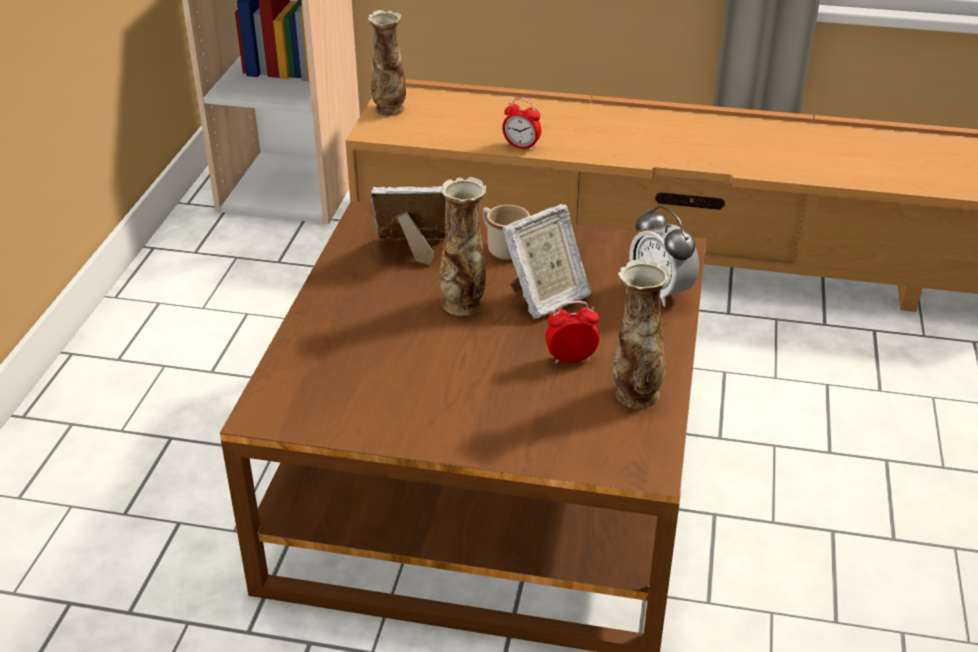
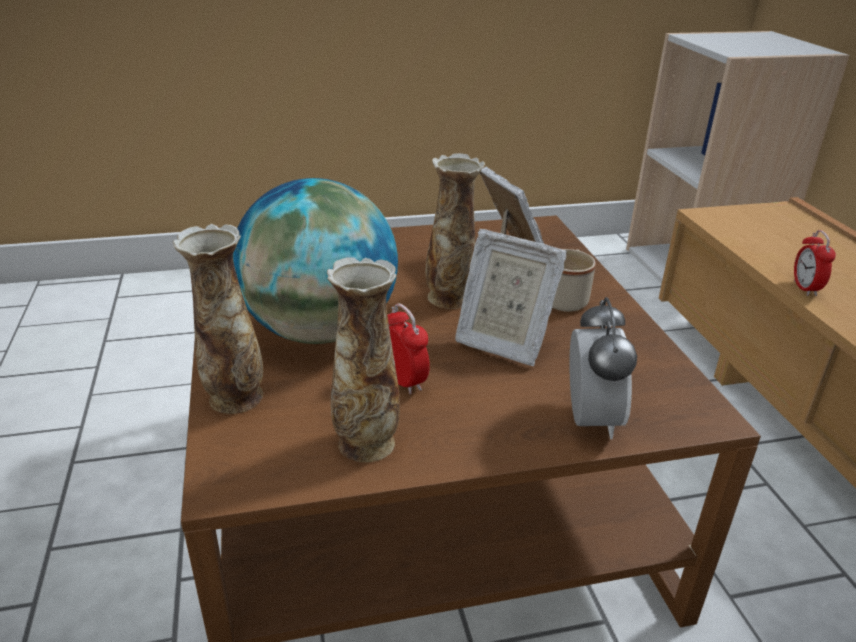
camera: 65 degrees right, 5 degrees down
vase [368,10,406,116] -> vase moved to [173,224,263,414]
alarm clock [629,206,699,307] -> alarm clock turned 150 degrees clockwise [569,297,637,439]
none -> globe [233,178,398,344]

